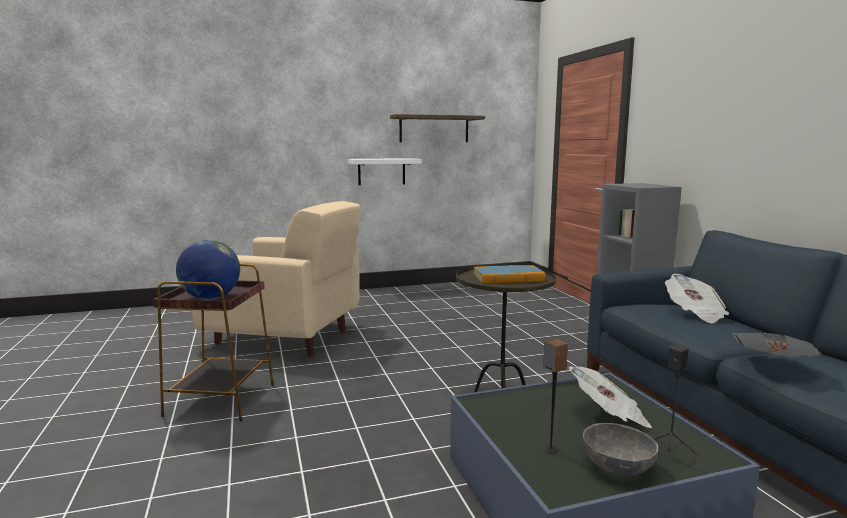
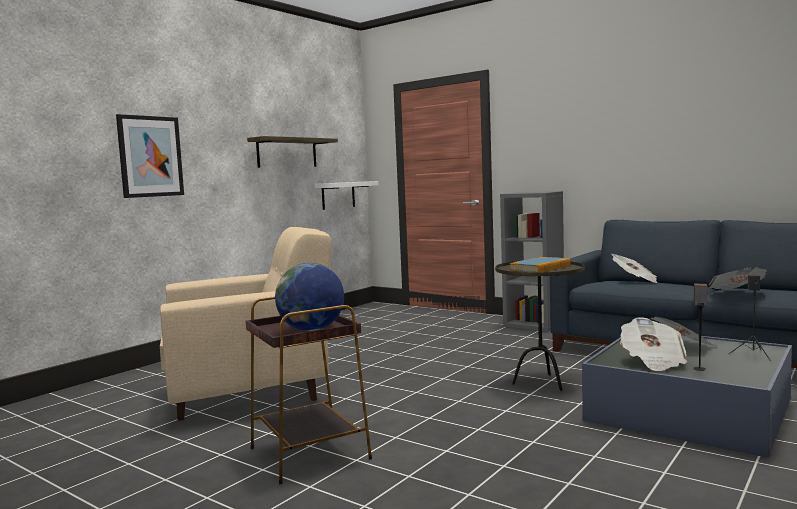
camera: 35 degrees left, 5 degrees down
white shelf [348,158,422,185] -> white shelf moved to [315,181,379,210]
grey bowl [583,423,658,475] -> none
none -> picture [116,114,184,198]
none -> newspaper [621,317,687,371]

